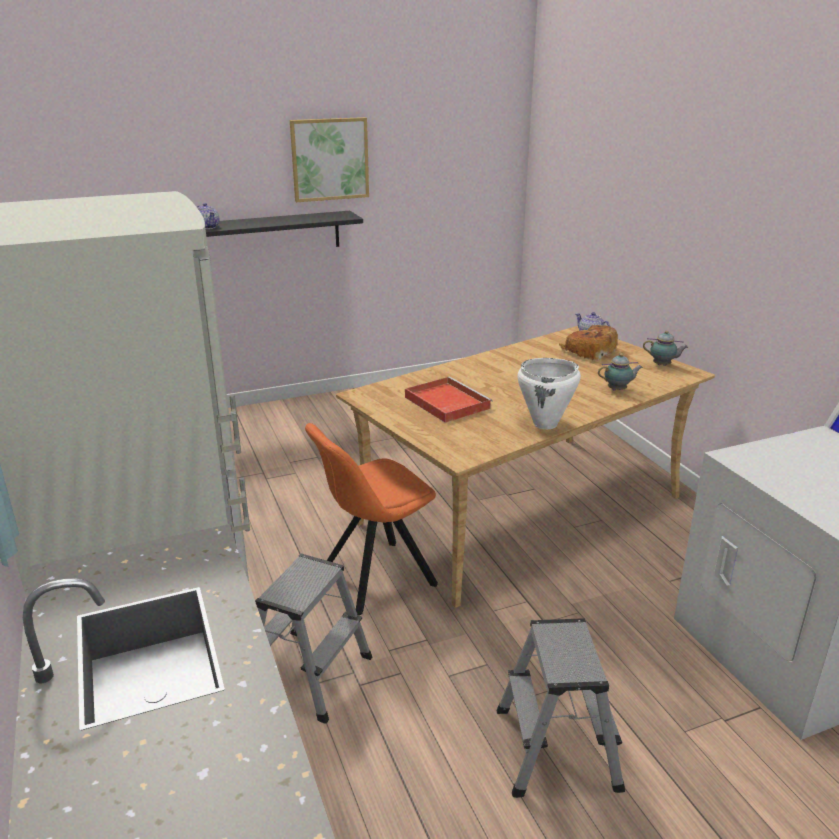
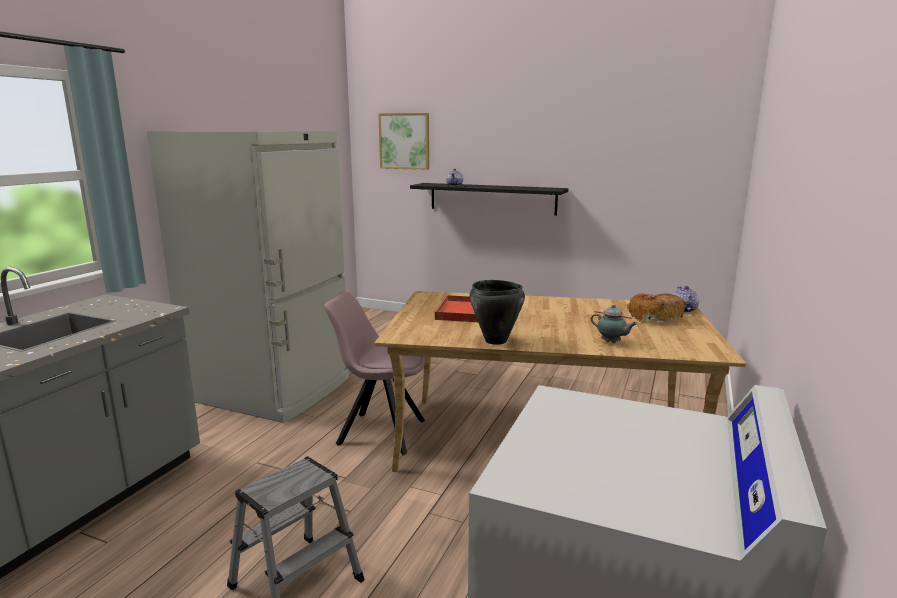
camera: 45 degrees right, 10 degrees down
grey step ladder [255,554,372,724] -> none
picture [290,117,369,202] -> picture moved to [378,113,429,170]
orange chair [305,423,438,615] -> pink chair [324,291,425,455]
white cooking pot [517,358,581,429] -> black cooking pot [470,280,525,345]
teapot [643,331,688,366] -> none

